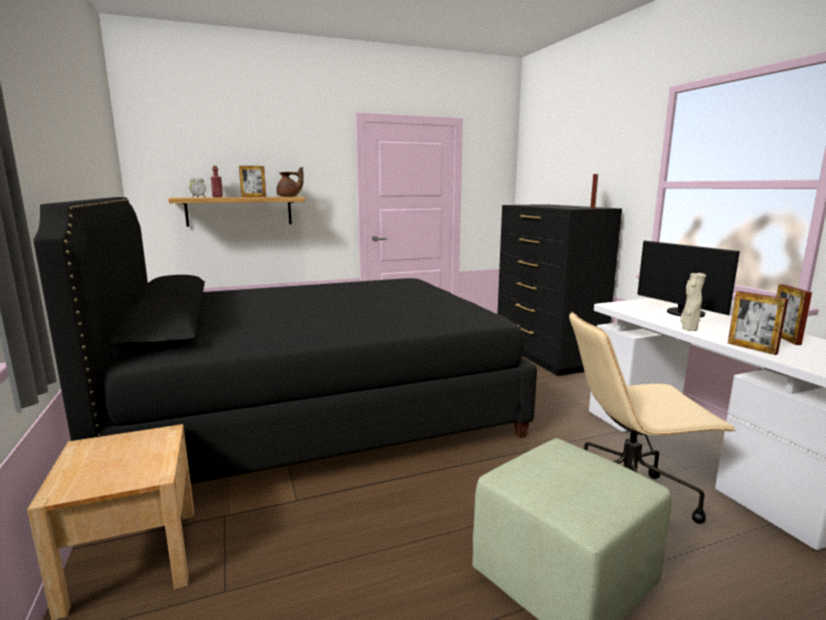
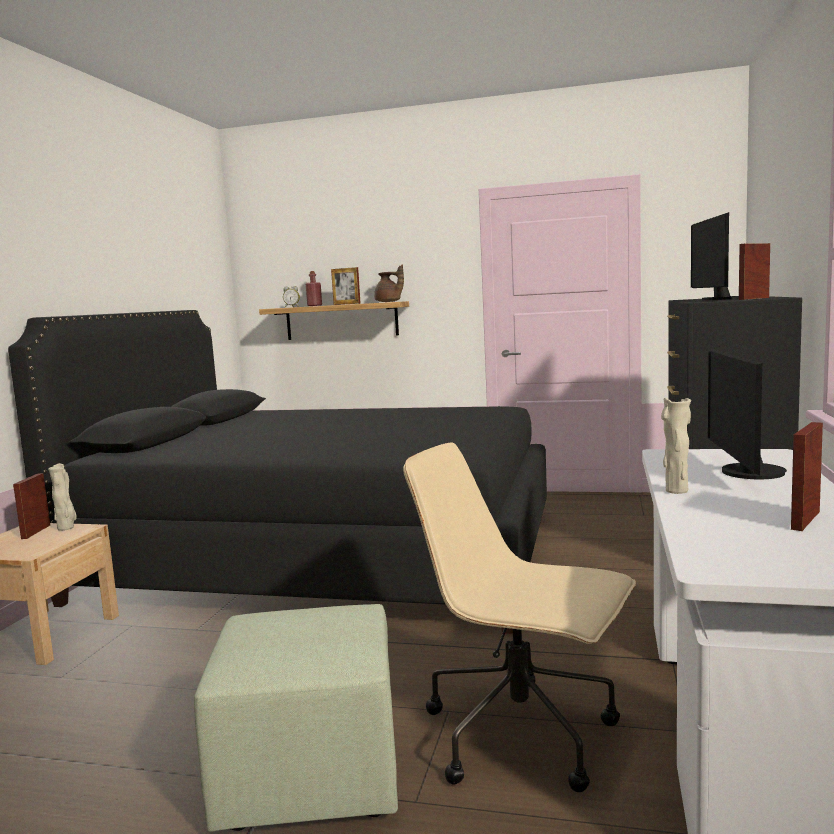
camera: 35 degrees right, 5 degrees down
picture frame [728,291,788,355] -> picture frame moved to [13,473,50,539]
none -> beige vase [48,463,77,531]
none -> monitor [691,212,739,300]

